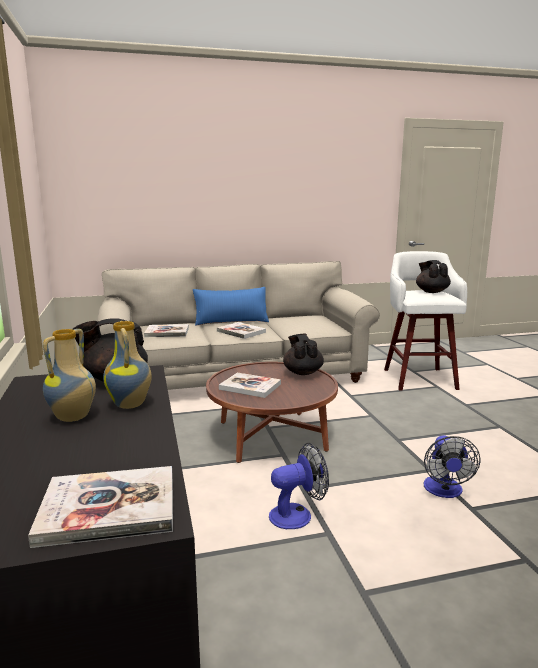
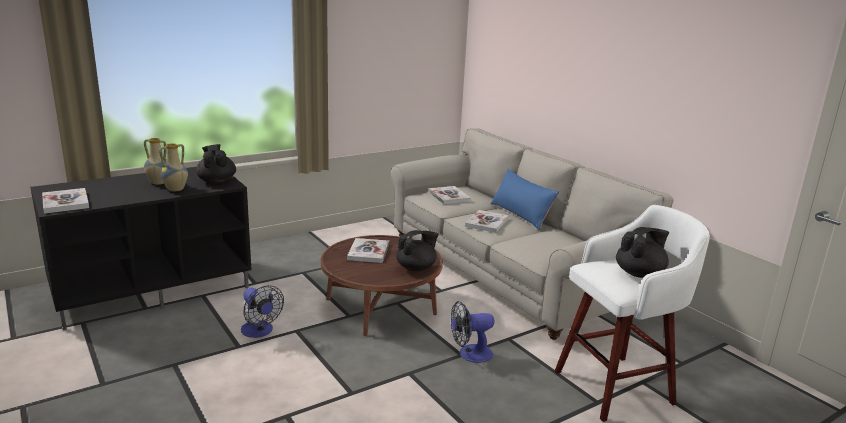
camera: 70 degrees right, 5 degrees up
fan [423,435,481,498] -> fan moved to [451,301,494,363]

